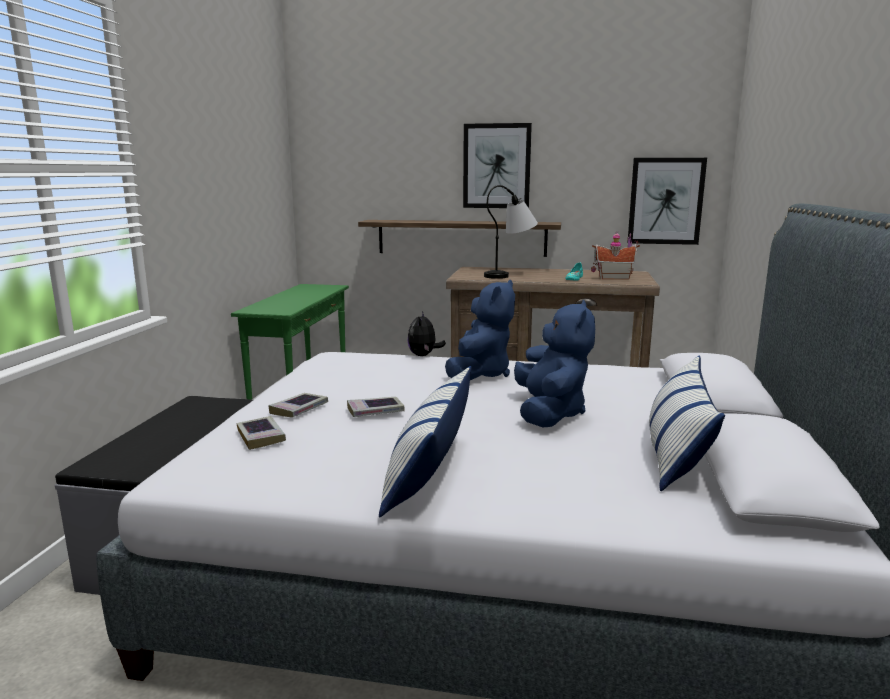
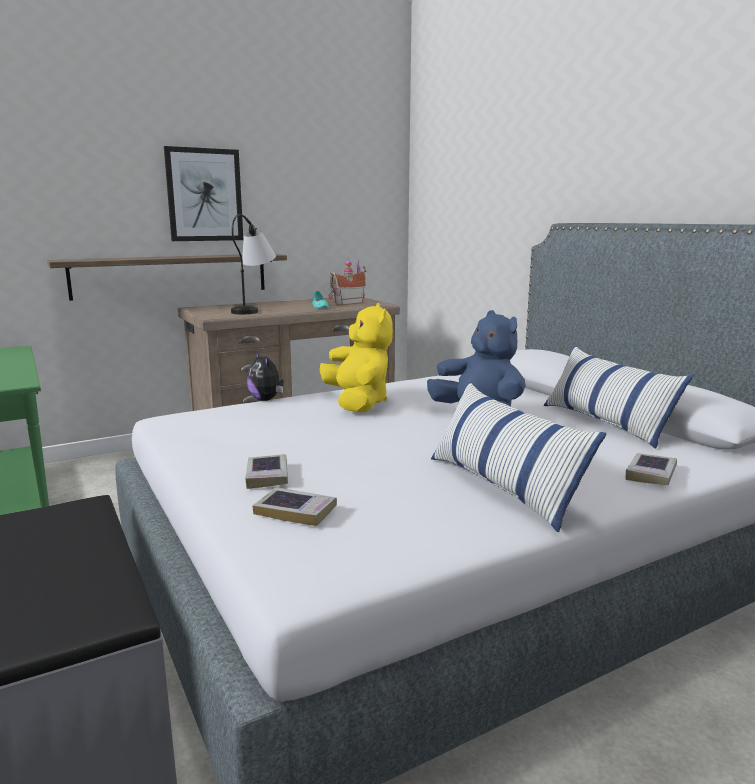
camera: 40 degrees left, 0 degrees up
book [347,397,405,417] -> book moved to [625,453,677,485]
blue plush toy [445,280,515,380] -> yellow plush toy [320,303,393,413]
picture [627,158,707,245] -> none

